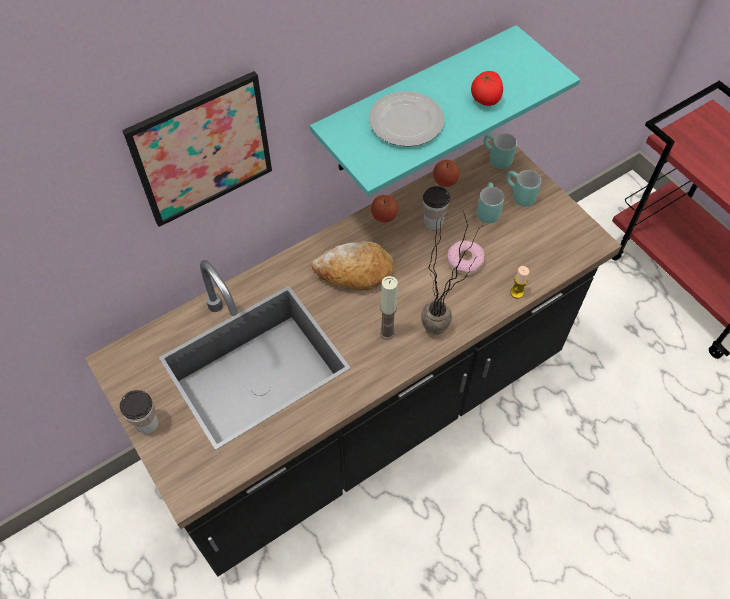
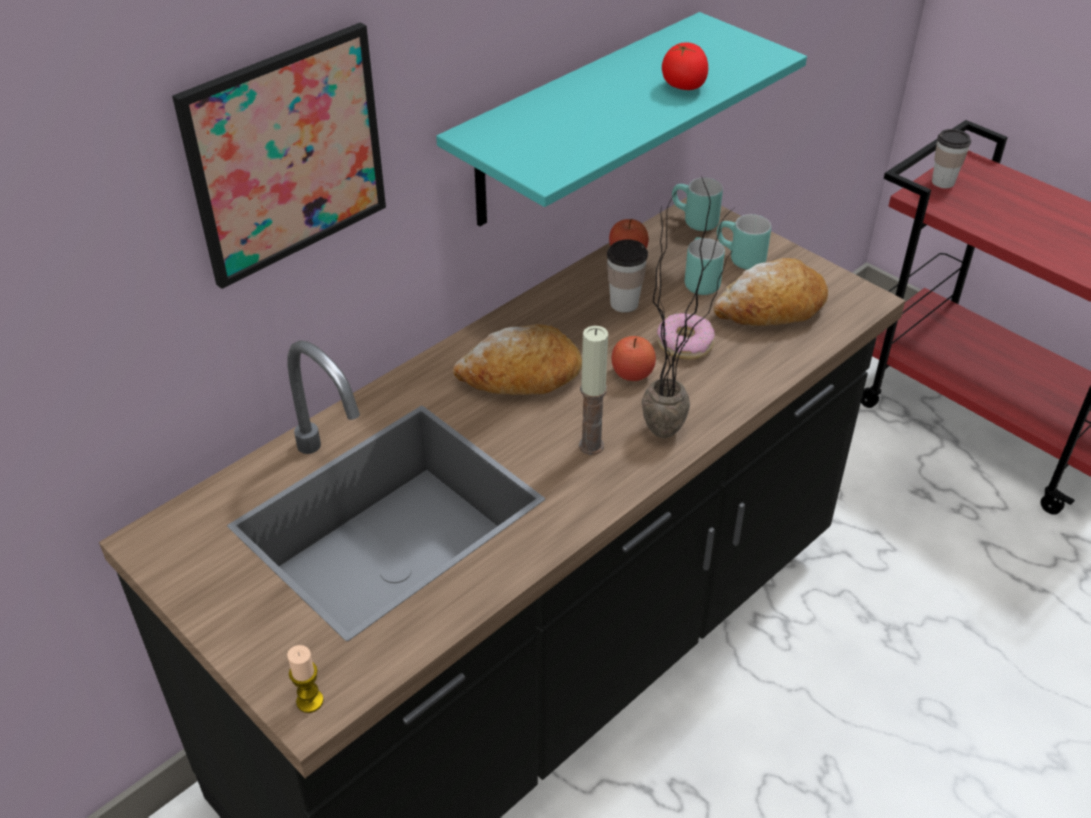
camera: 10 degrees left, 15 degrees down
cup [120,390,158,434] -> cup moved to [932,129,971,188]
plate [369,91,444,146] -> none
apple [371,195,398,222] -> apple moved to [611,336,656,381]
candle [510,266,529,299] -> candle moved to [287,645,324,713]
none -> bread [713,258,828,326]

